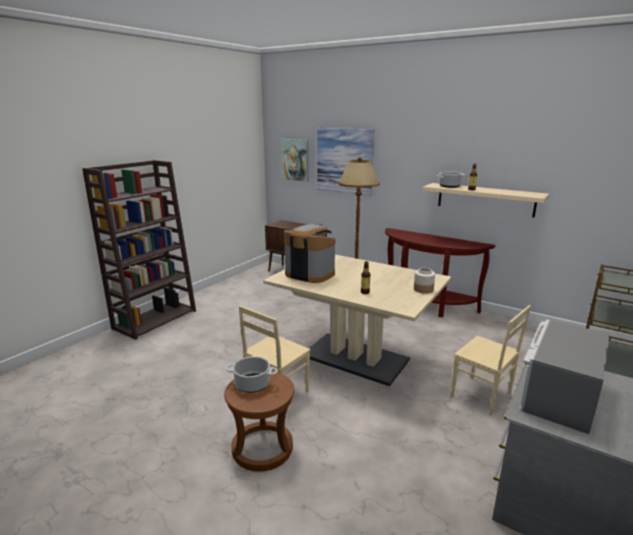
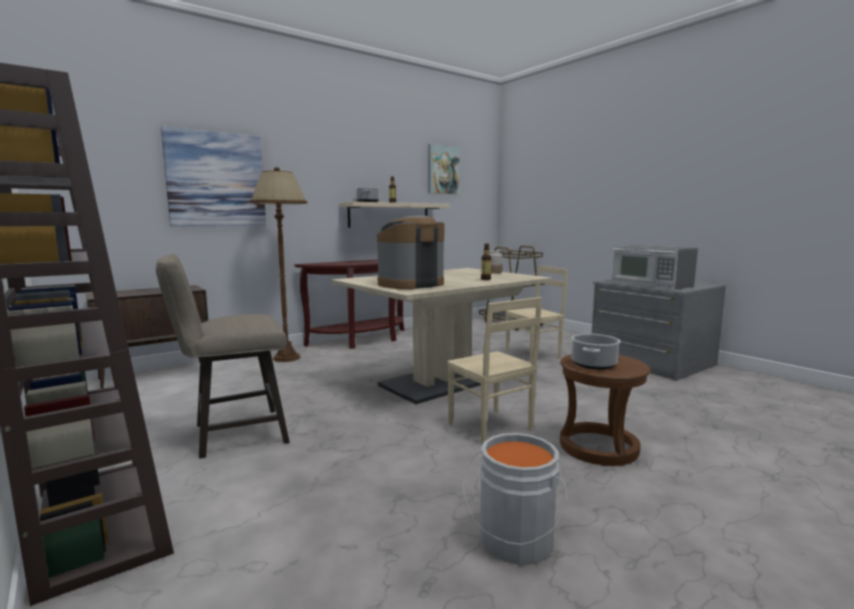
camera: 70 degrees left, 10 degrees down
picture [280,139,308,182] -> picture moved to [428,144,460,194]
none -> beige stool [156,254,290,458]
none -> grey bucket [463,433,567,565]

